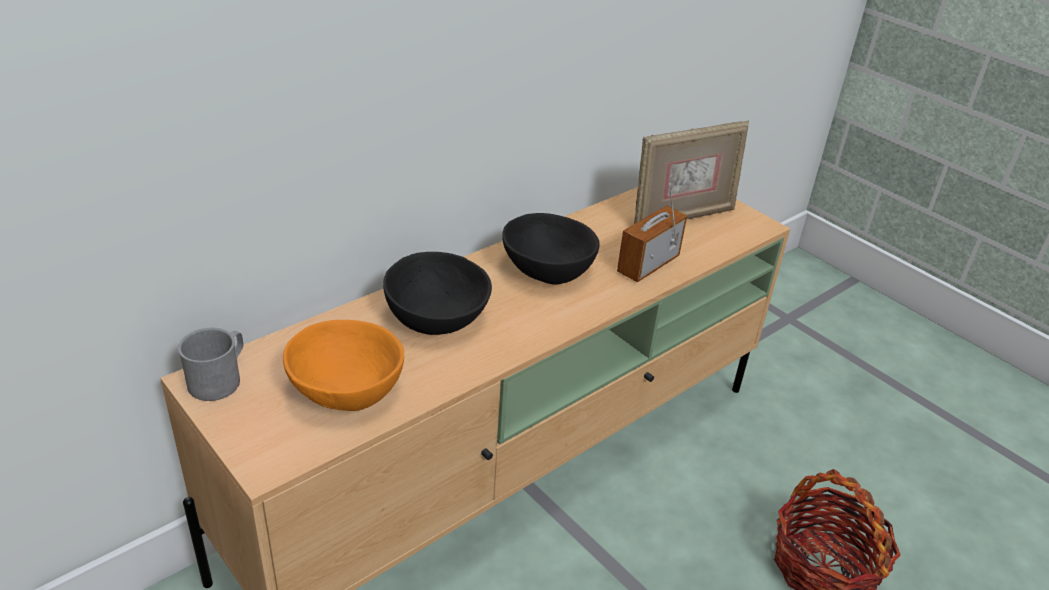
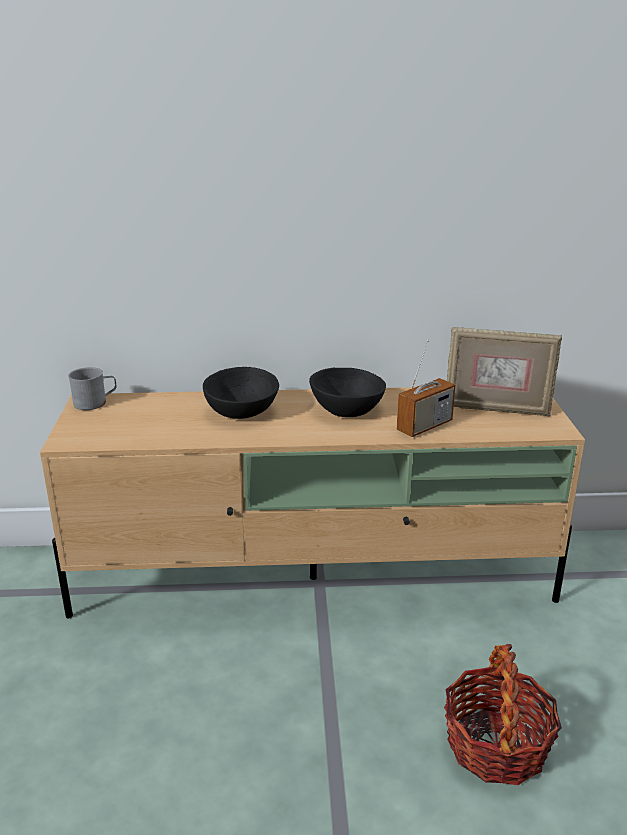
camera: 40 degrees right, 10 degrees down
orange bowl [283,320,404,411] -> none
radio [617,183,687,282] -> radio turned 150 degrees clockwise [397,339,455,437]

